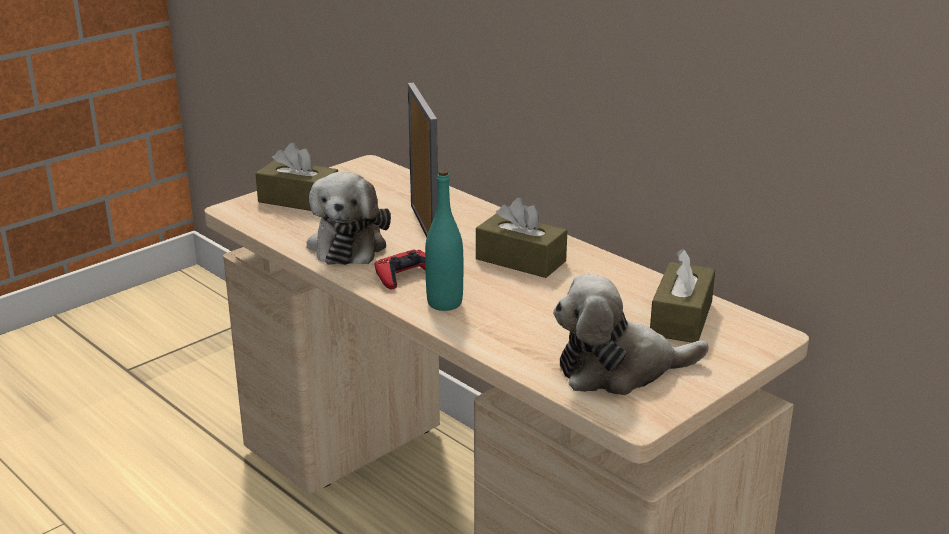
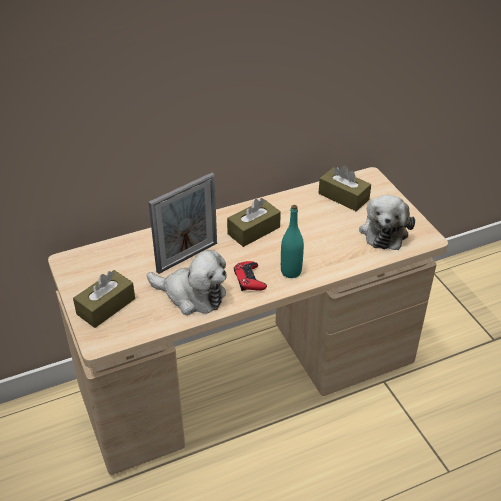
camera: 70 degrees left, 15 degrees up
picture frame [408,83,438,238] -> picture frame turned 135 degrees clockwise [148,173,217,274]

